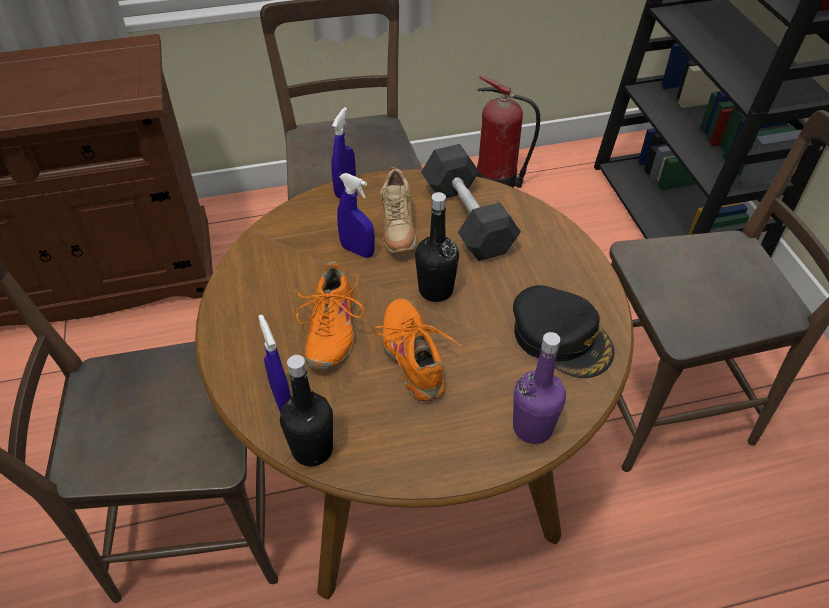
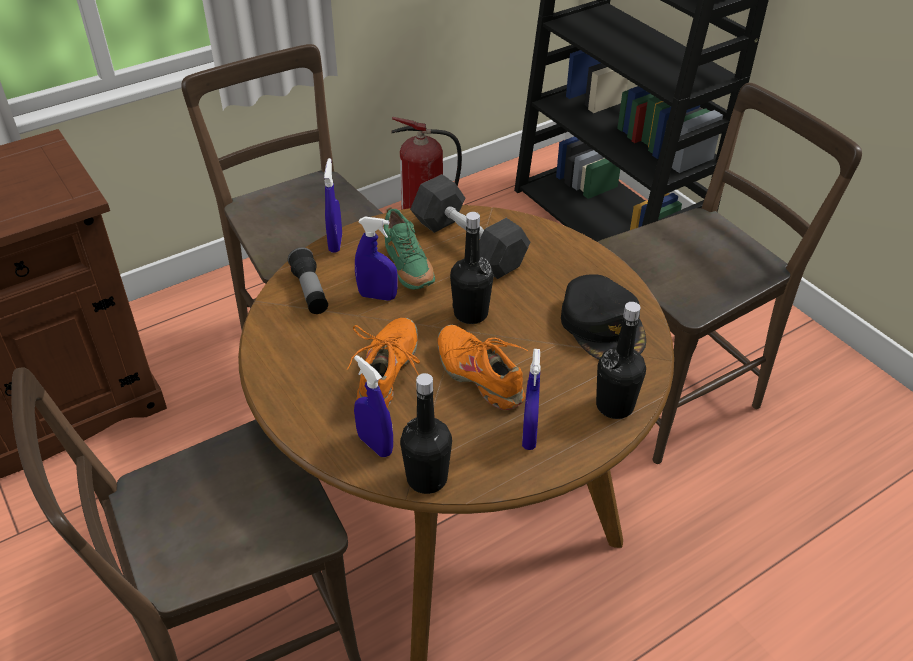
camera: 20 degrees left, 5 degrees down
orange shoe [293,261,364,370] -> orange shoe turned 150 degrees counterclockwise [347,318,420,408]
beige shoe [380,167,417,254] -> green shoe [384,207,435,290]
black cap [513,285,614,378] -> black cap turned 45 degrees clockwise [561,274,646,360]
purple bottle [513,332,566,444] -> black bottle [596,302,646,419]
none -> flashlight [288,247,328,314]
none -> blue spray bottle [522,349,541,450]

